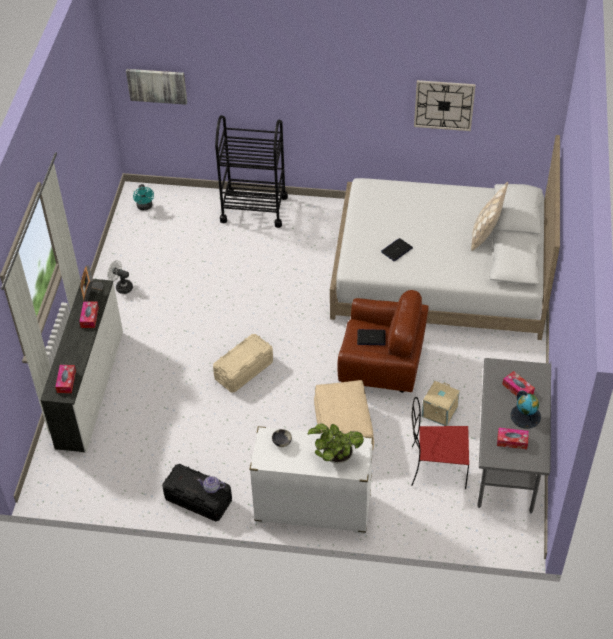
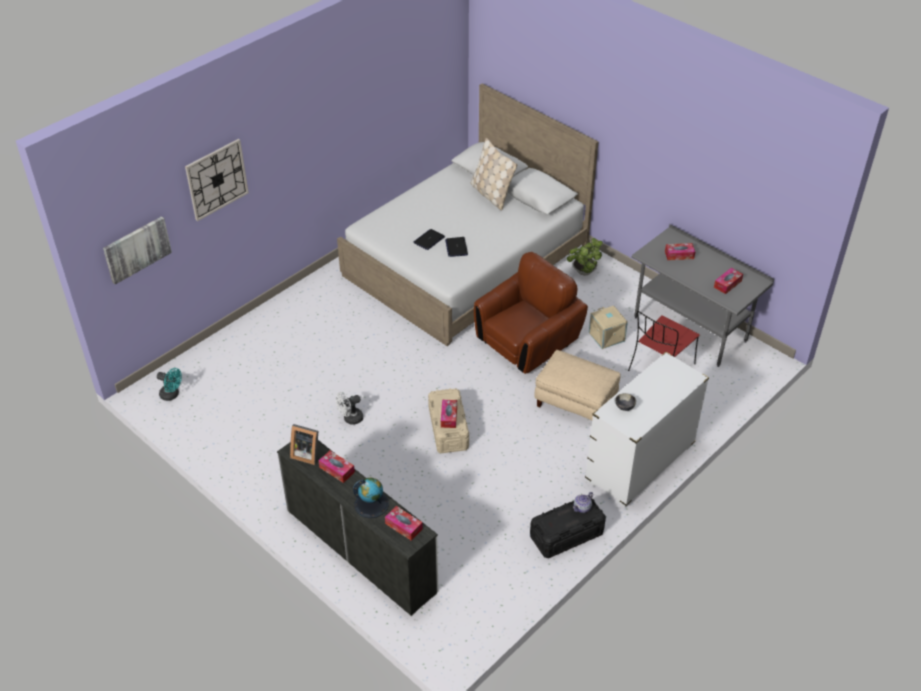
camera: 55 degrees left, 5 degrees down
white fan [107,260,133,294] -> white fan moved to [336,392,363,425]
black cart [215,115,288,228] -> none
potted plant [308,423,364,464] -> potted plant moved to [567,238,603,275]
laptop [357,329,385,345] -> laptop moved to [414,229,445,250]
wall clock [414,80,476,131] -> wall clock moved to [185,139,249,221]
globe [510,390,541,428] -> globe moved to [353,477,389,518]
none -> tissue box [441,400,457,428]

